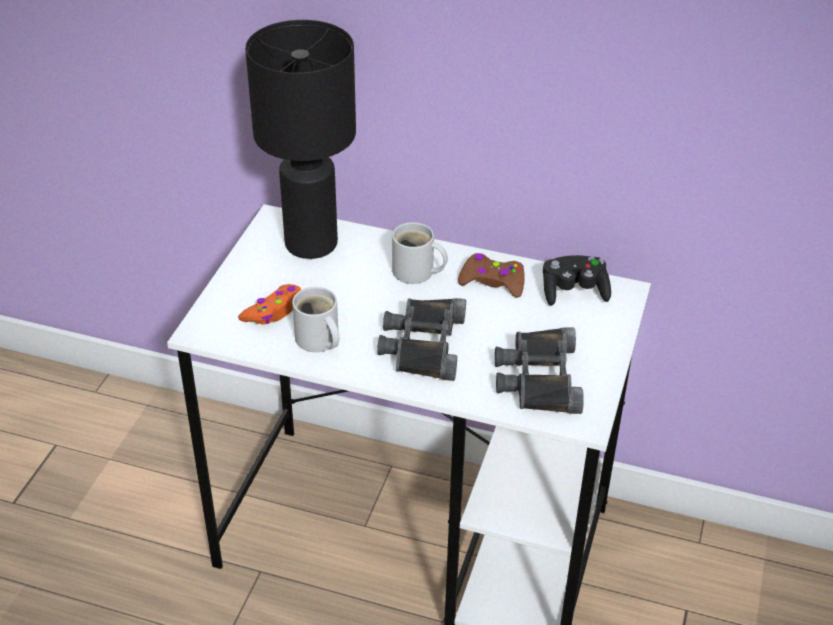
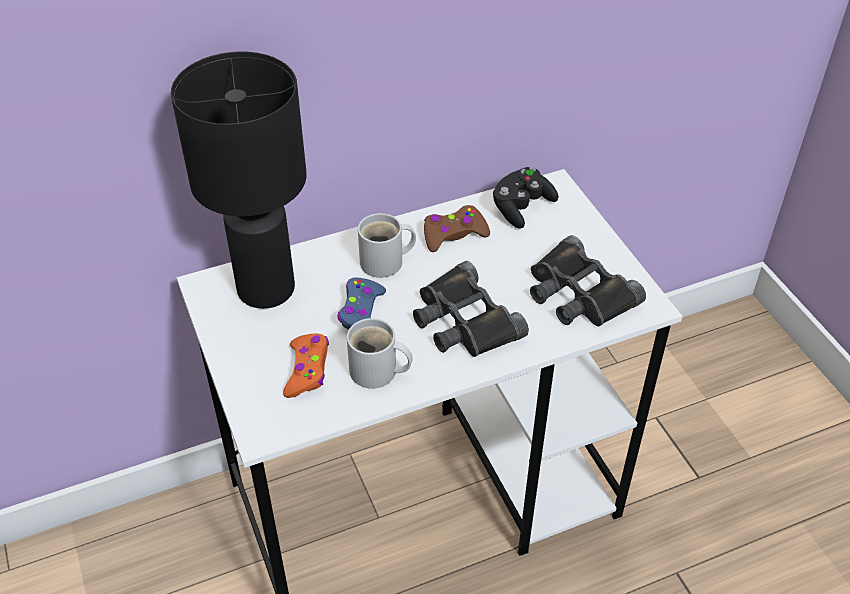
camera: 40 degrees left, 5 degrees up
none -> blue game controller [338,277,386,329]

